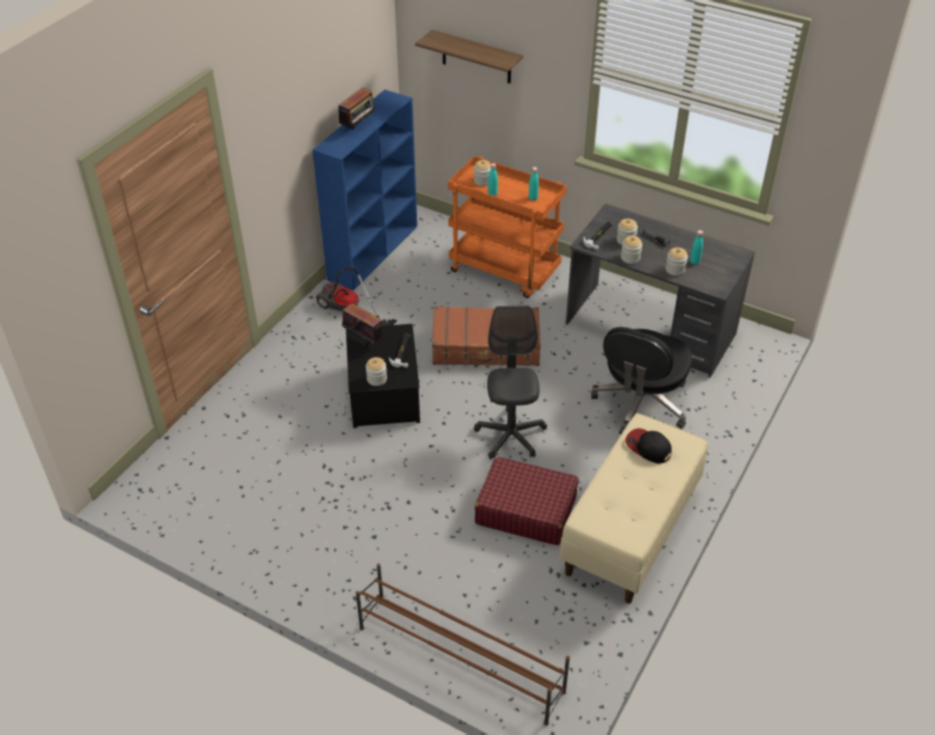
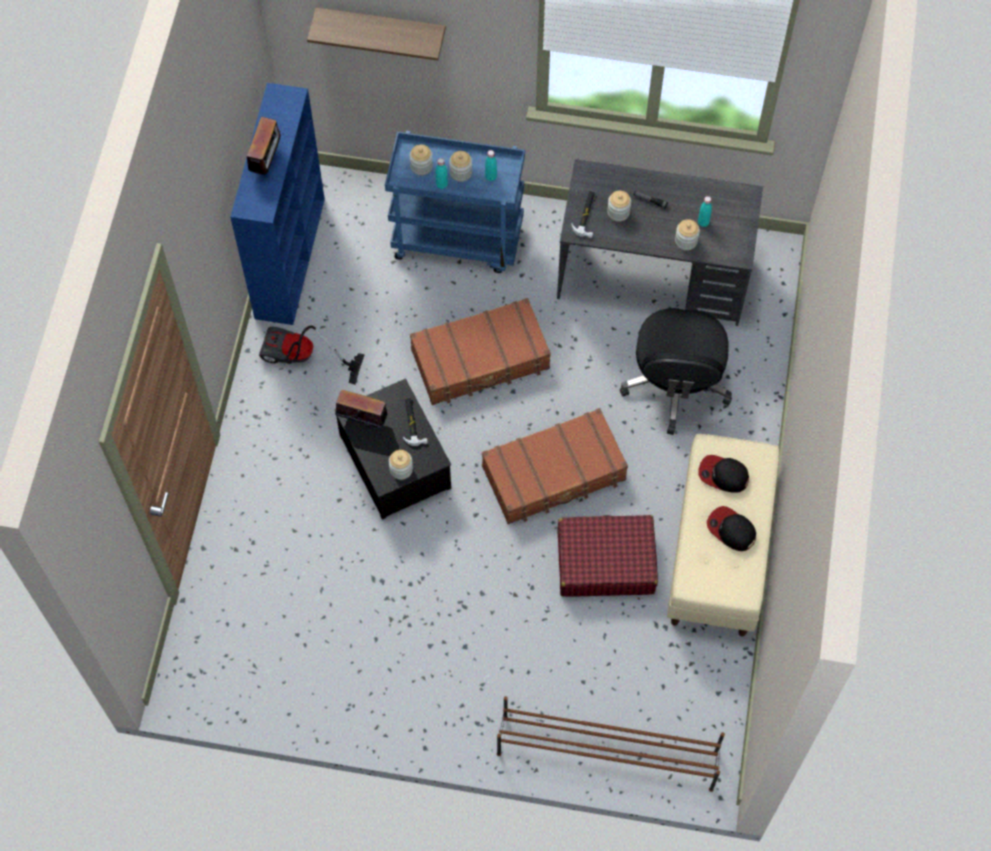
camera: 20 degrees left, 20 degrees up
orange cart [448,156,567,298] -> blue cart [385,130,525,273]
grey office chair [474,305,547,459] -> brown suitcase [482,408,628,524]
jar [621,236,642,264] -> jar moved to [449,151,472,182]
none -> cap [707,506,756,551]

